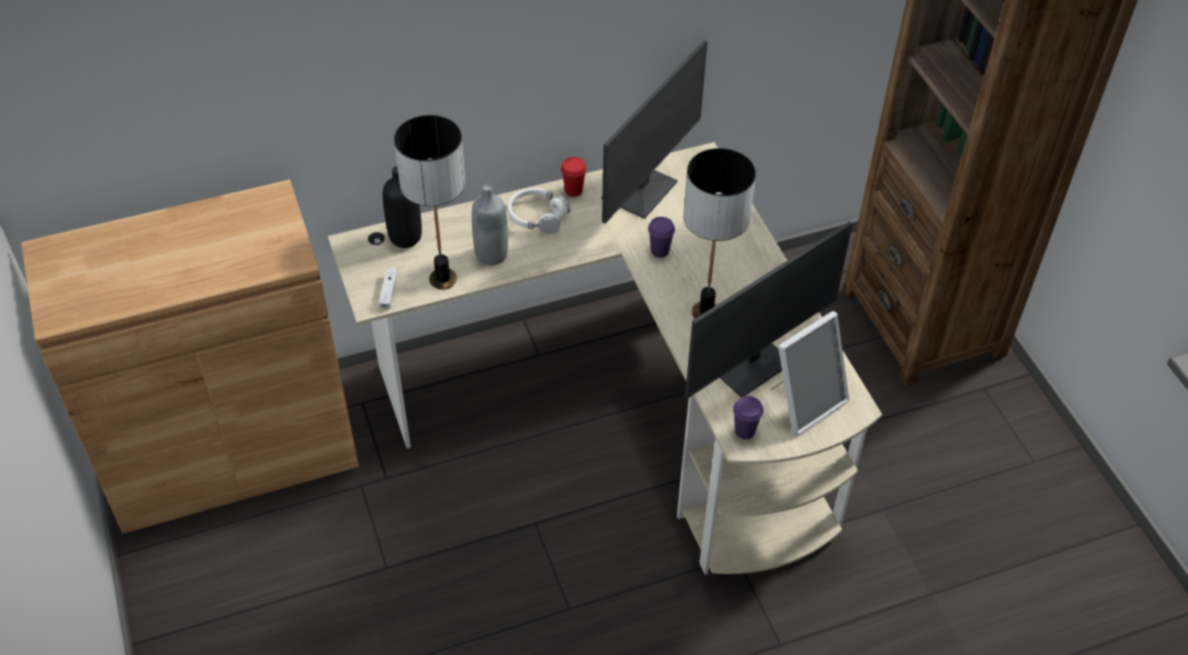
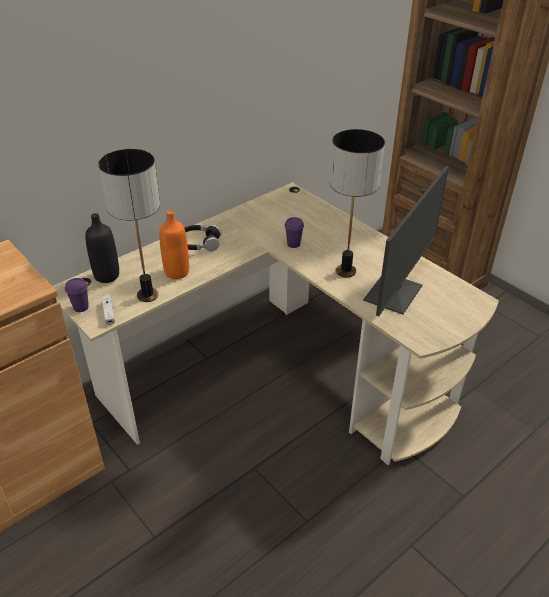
camera: 20 degrees left, 10 degrees down
grey bottle [472,184,508,265] -> orange bottle [159,210,189,279]
white headphones [507,188,571,234] -> black headphones [184,224,222,252]
red cup [561,157,587,197] -> none
monitor [601,40,707,224] -> none
purple cup [733,396,763,439] -> purple cup moved to [65,278,89,312]
picture frame [770,311,849,436] -> none

